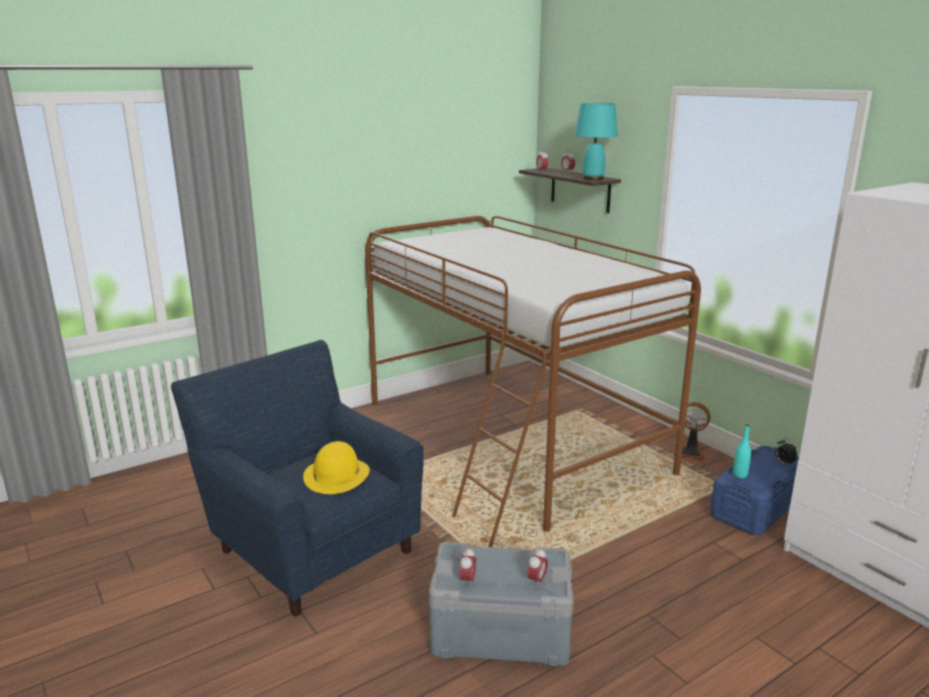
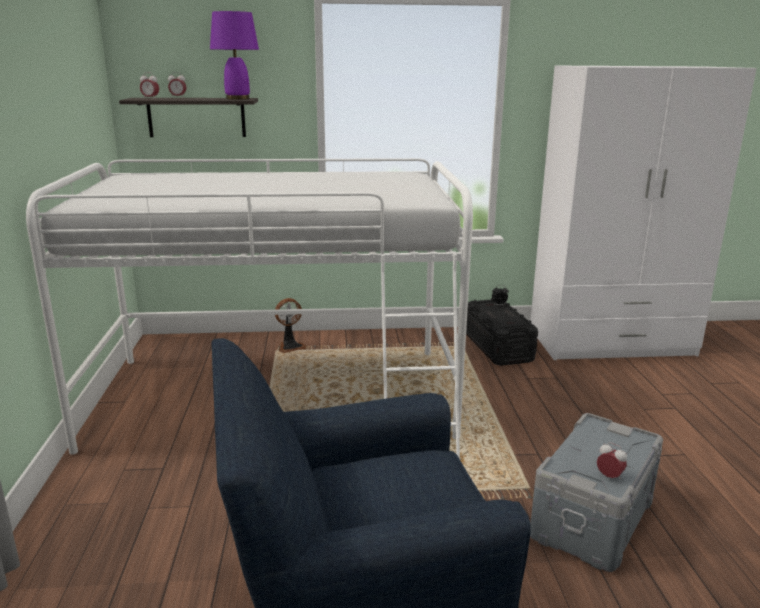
camera: 60 degrees left, 0 degrees up
yellow hat [303,441,370,494] -> none
brown bed [365,216,701,548] -> white bed [26,158,473,459]
alarm clock [527,548,548,585] -> none
turquoise table lamp [574,103,618,181] -> purple table lamp [210,11,259,100]
fan [673,402,710,461] -> fan moved to [275,298,307,353]
blue storage box [710,446,799,535] -> black storage box [466,298,538,366]
turquoise bottle [733,424,751,478] -> none

